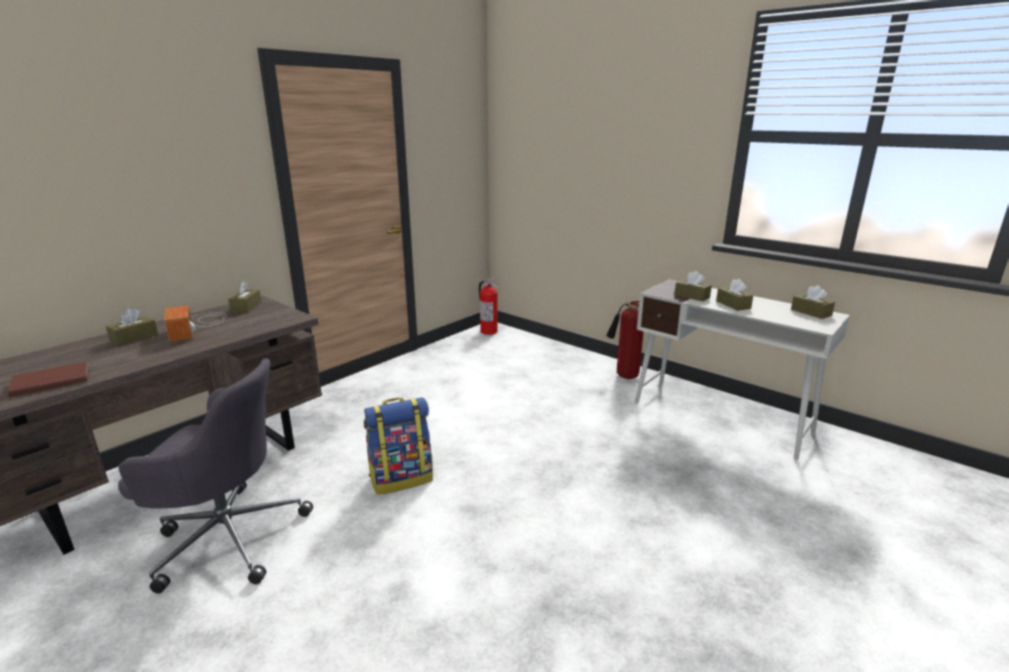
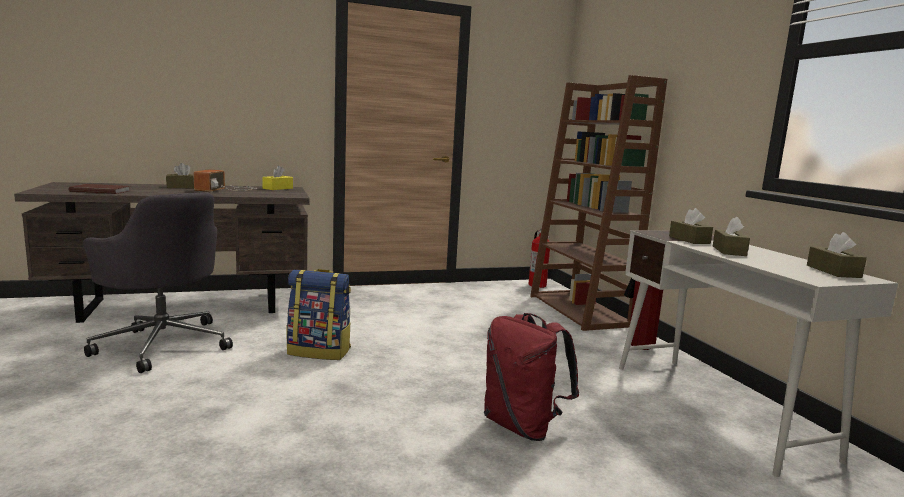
camera: 30 degrees right, 10 degrees down
brown tissue box [228,281,262,313] -> yellow tissue box [262,166,293,190]
none -> red backpack [484,313,579,441]
none -> brown bookcase [530,75,667,331]

